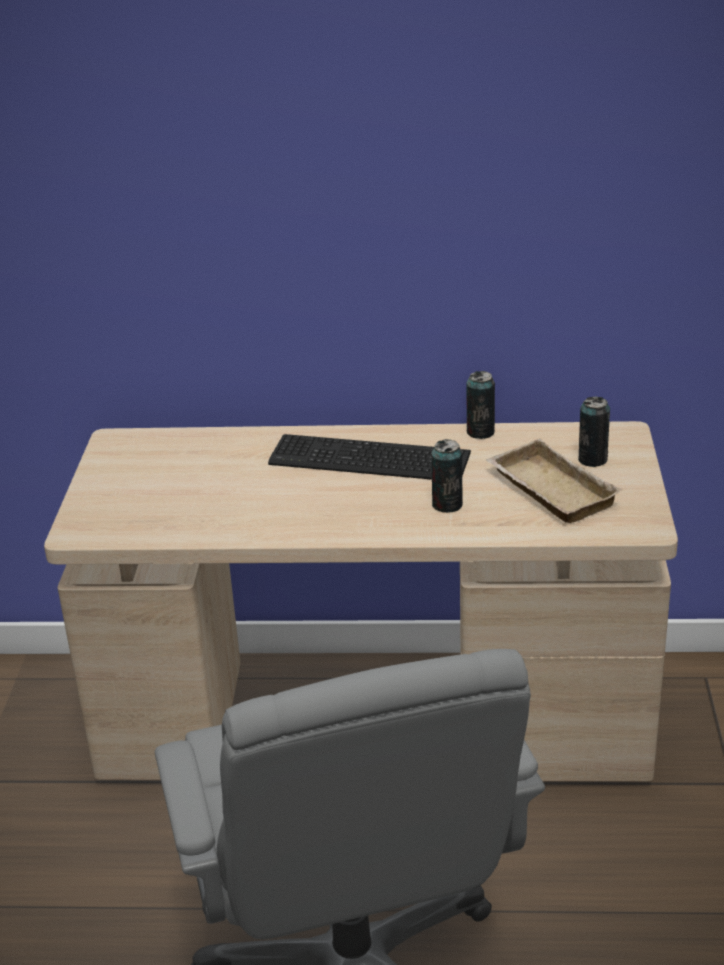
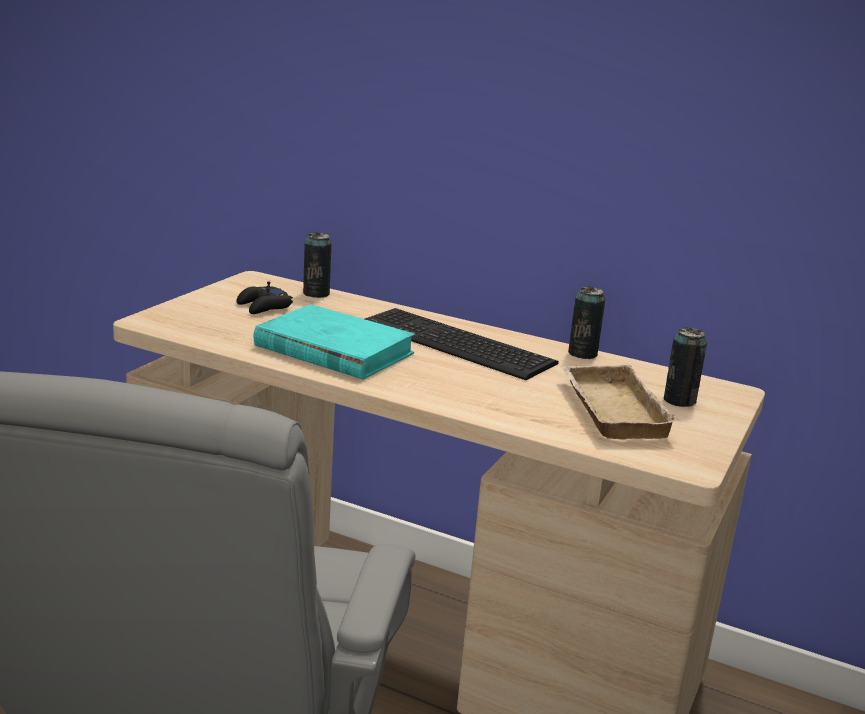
camera: 20 degrees right, 10 degrees down
can [431,439,463,513] -> can moved to [303,233,331,298]
none -> black game controller [236,281,293,314]
none -> turquoise book [253,304,416,380]

